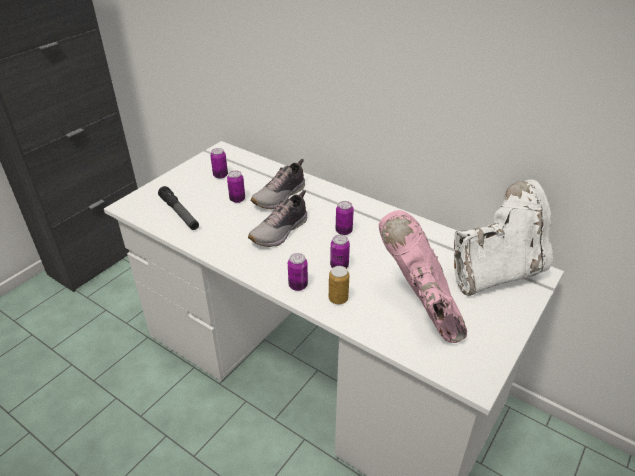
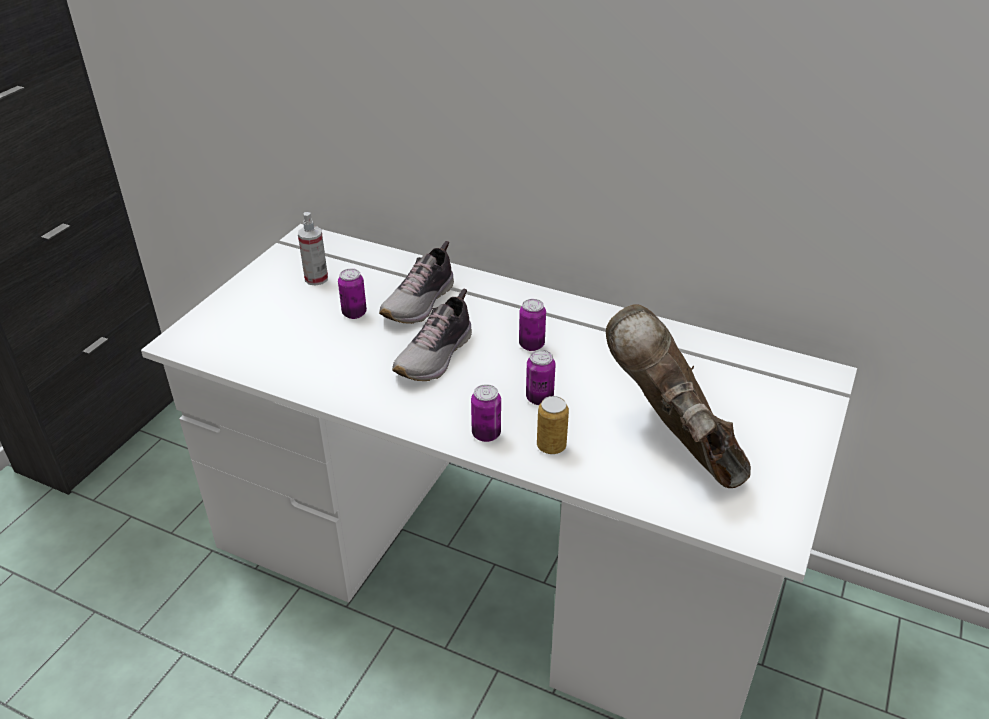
camera: 10 degrees left, 0 degrees up
flashlight [158,186,199,230] -> none
can [210,148,228,179] -> spray bottle [298,212,328,286]
pink boot [379,210,467,343] -> brown boot [606,304,751,488]
white boot [454,179,553,296] -> none

